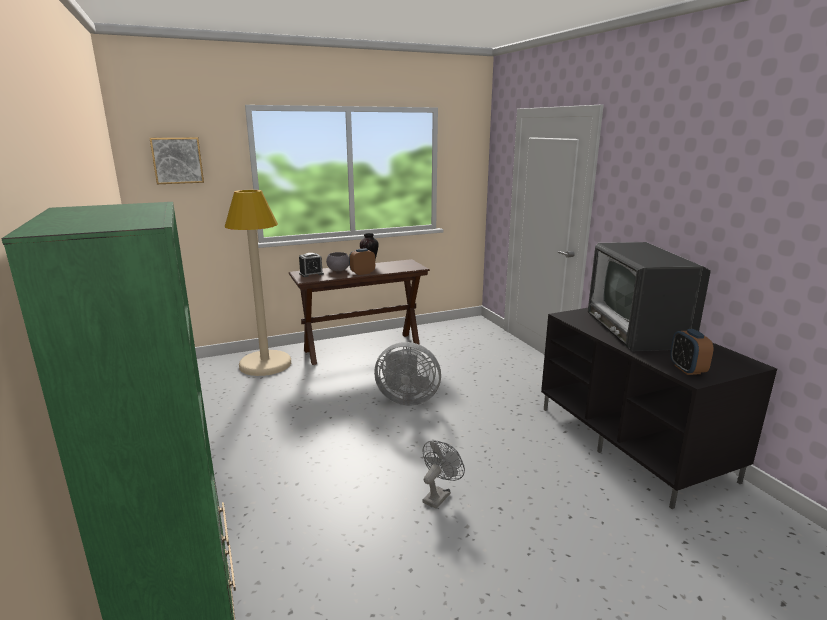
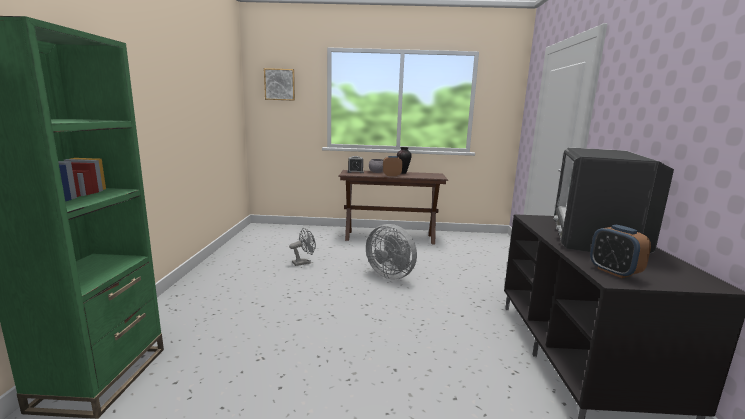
camera: 25 degrees right, 5 degrees down
beige floor lamp [225,190,291,376] -> none
grey fan [422,440,465,509] -> grey fan moved to [289,228,316,266]
alarm clock [670,329,713,375] -> alarm clock turned 45 degrees counterclockwise [590,225,651,278]

